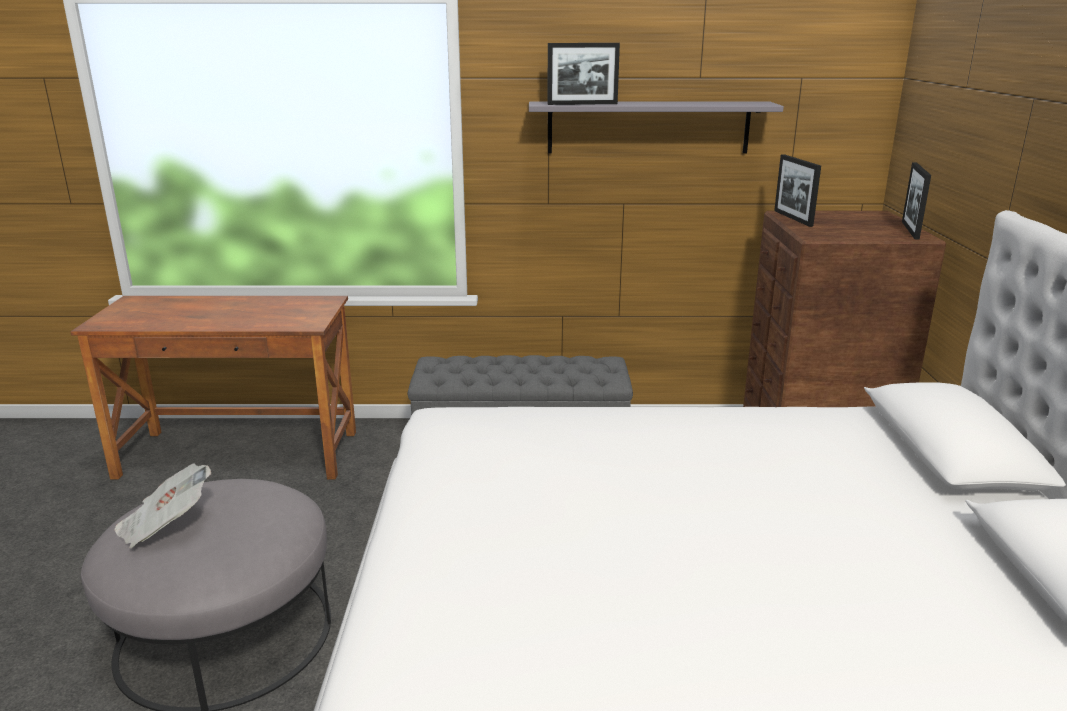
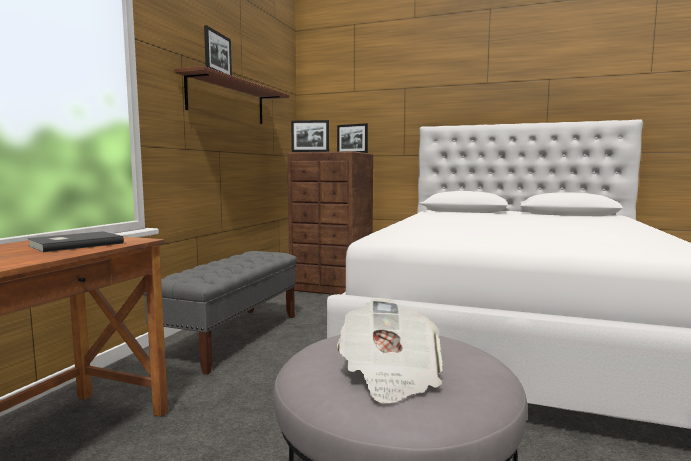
camera: 70 degrees left, 15 degrees down
grey shelf [529,102,784,153] -> brown shelf [174,66,289,124]
none -> grey book [27,231,124,252]

